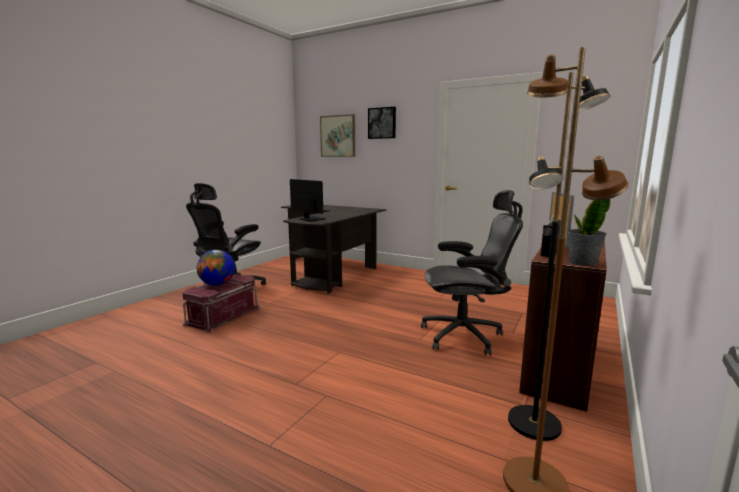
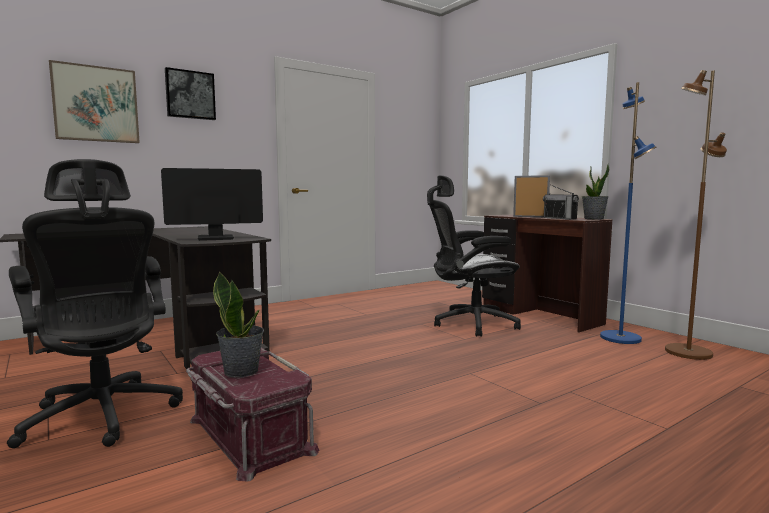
camera: 65 degrees left, 5 degrees down
globe [197,250,235,286] -> potted plant [213,271,264,378]
office chair [421,190,523,356] -> office chair turned 120 degrees counterclockwise [427,175,521,337]
black floor lamp [508,72,611,441] -> blue floor lamp [600,82,656,344]

